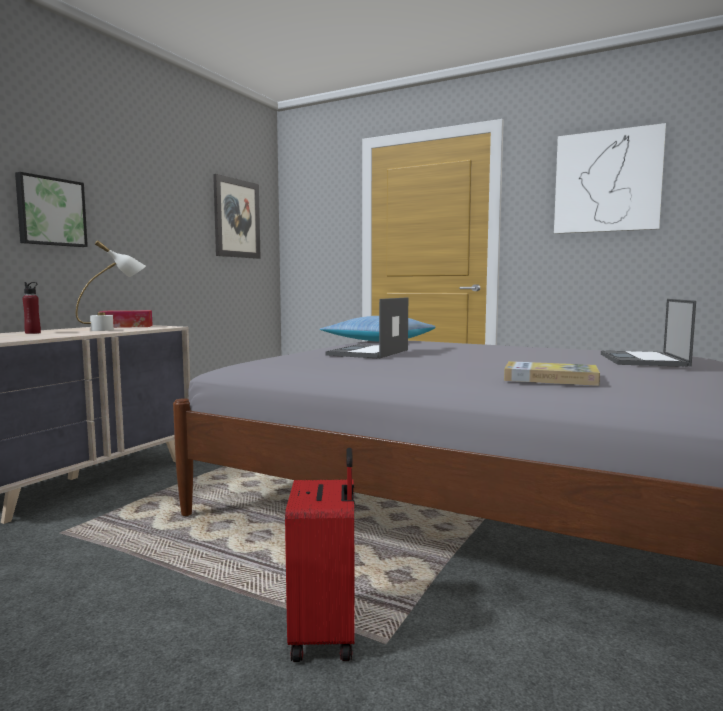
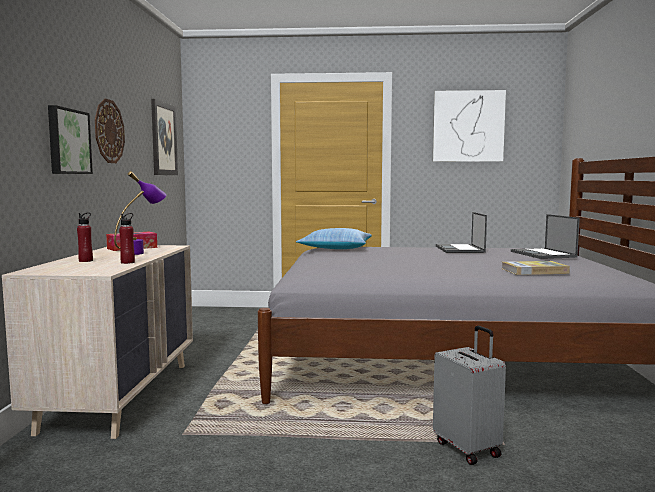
camera: 25 degrees left, 0 degrees up
white table lamp [76,240,146,331] -> purple table lamp [114,171,166,255]
red suitcase [285,448,355,662] -> grey suitcase [433,326,506,465]
laptop [326,297,408,358] -> laptop moved to [436,212,487,253]
none -> wall clock [95,99,125,163]
none -> red bottle [119,213,135,264]

